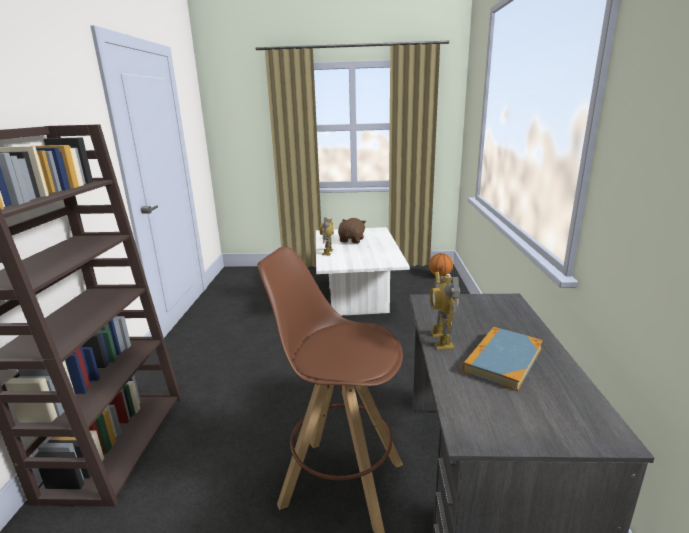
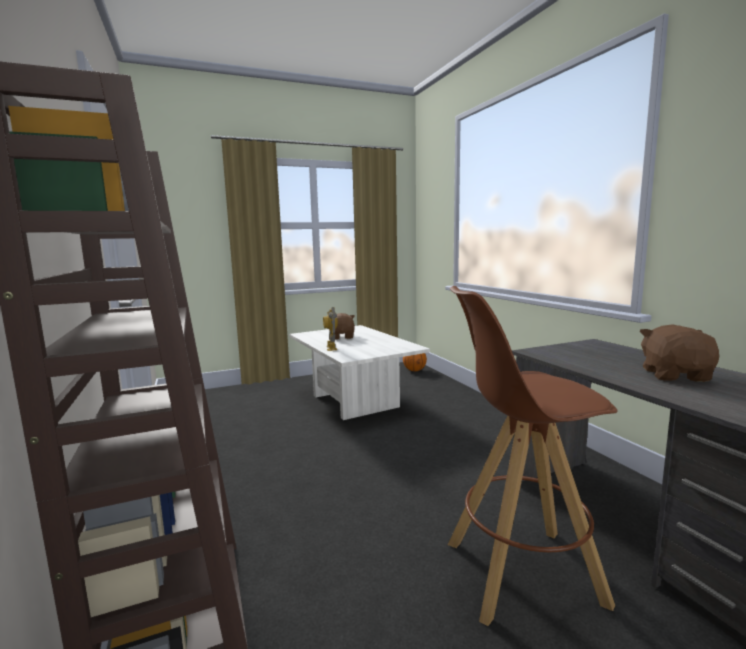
camera: 25 degrees left, 10 degrees down
toy robot [430,272,460,350] -> none
book [462,327,543,391] -> brown plush toy [639,324,719,382]

